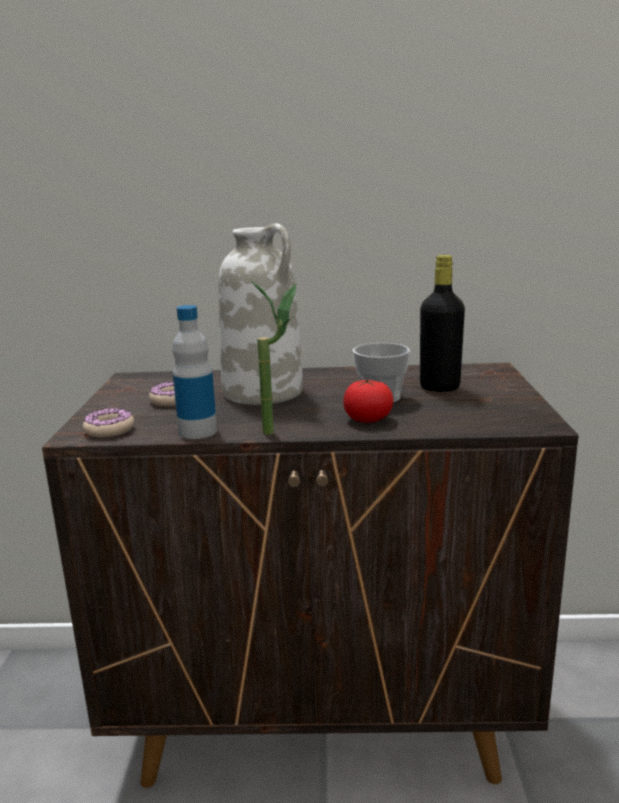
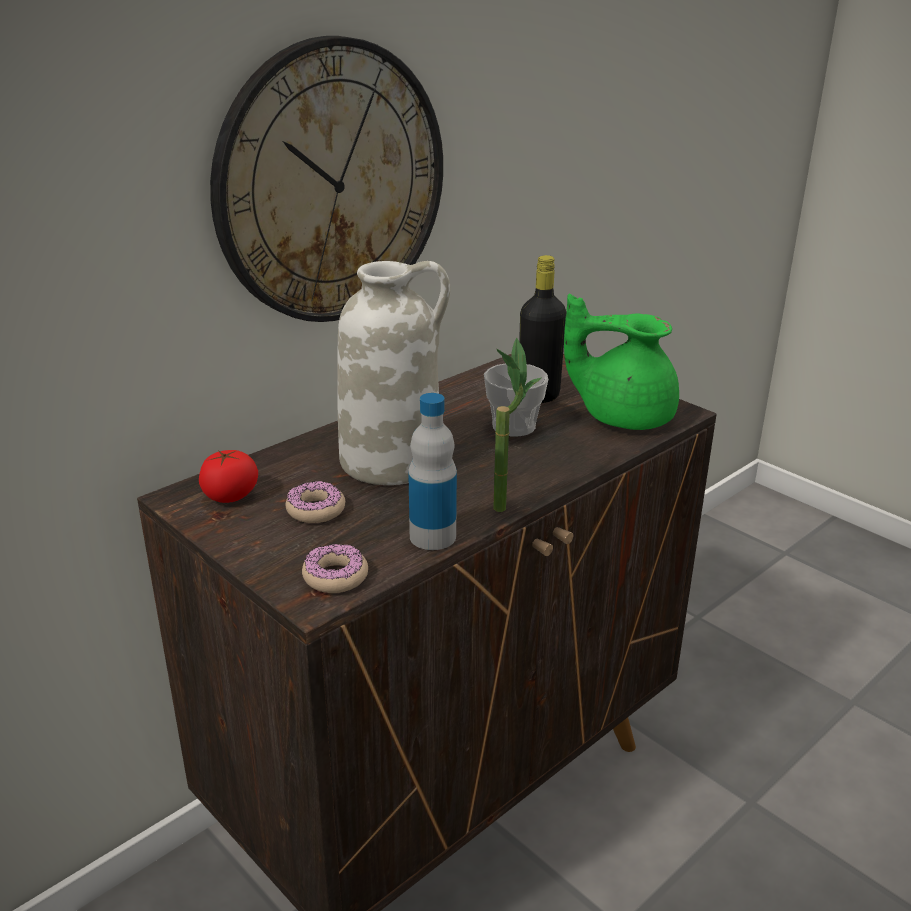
camera: 45 degrees left, 10 degrees up
tomato [343,379,393,423] -> tomato moved to [199,450,258,503]
none -> wall clock [210,36,443,322]
none -> green teapot [564,294,679,430]

